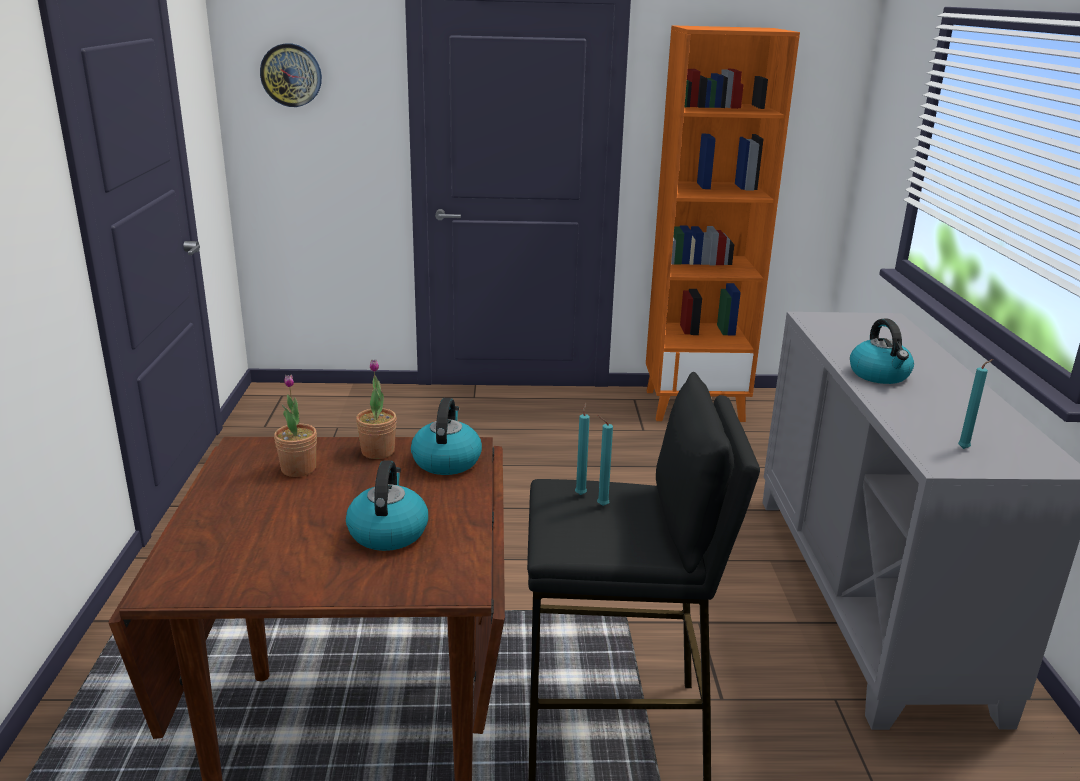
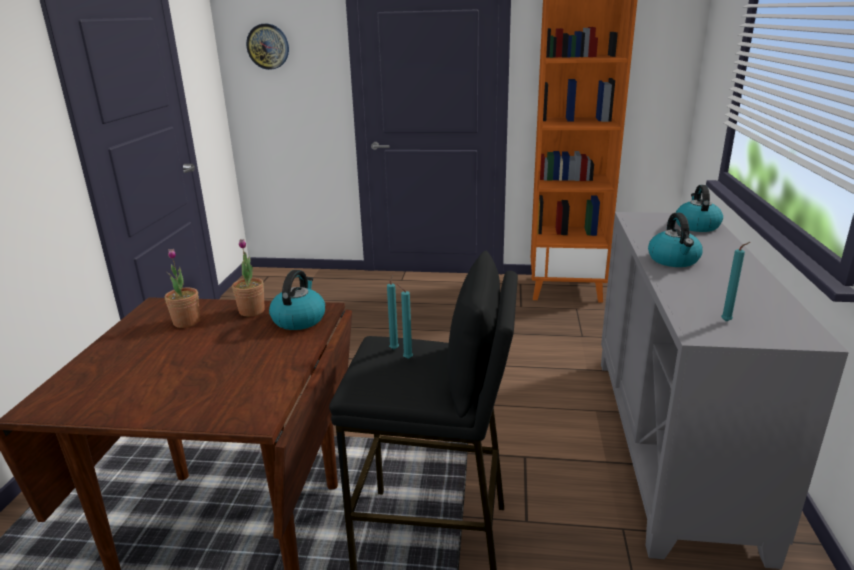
camera: 10 degrees right, 0 degrees up
kettle [346,460,428,551] -> kettle moved to [676,185,723,232]

